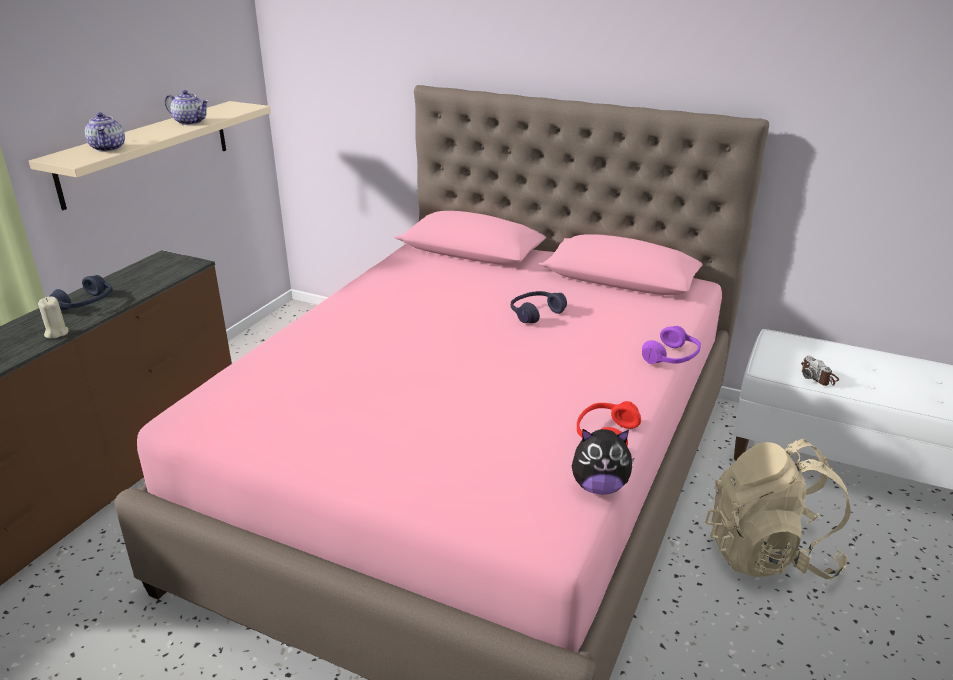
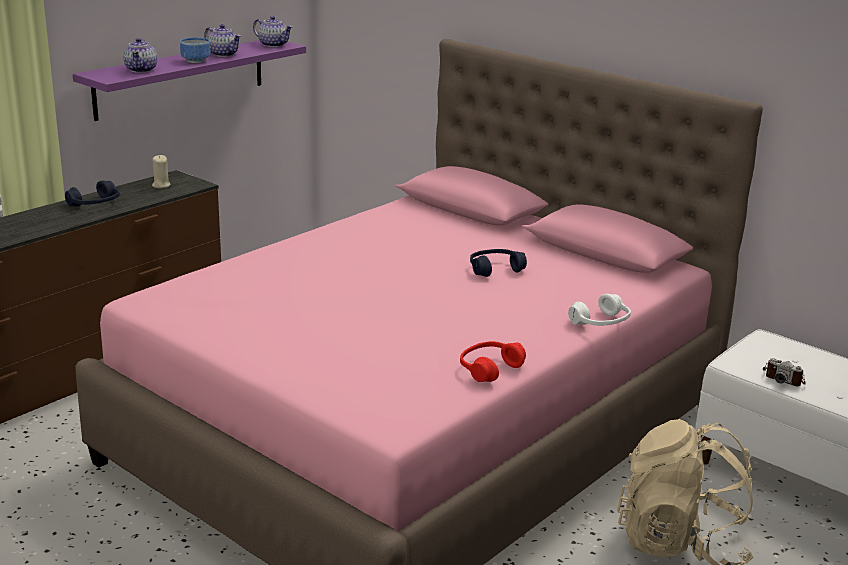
camera: 15 degrees right, 5 degrees down
beige shelf [29,101,271,210] -> purple shelf [73,40,306,121]
beige candle [38,296,69,338] -> beige candle moved to [152,155,170,188]
plush toy [572,429,634,494] -> none
purple headphones [642,326,701,364] -> white headphones [568,294,631,326]
camera [801,356,839,386] -> camera turned 45 degrees counterclockwise [763,358,805,386]
none -> bowl [180,37,211,63]
none -> teapot [253,16,293,47]

